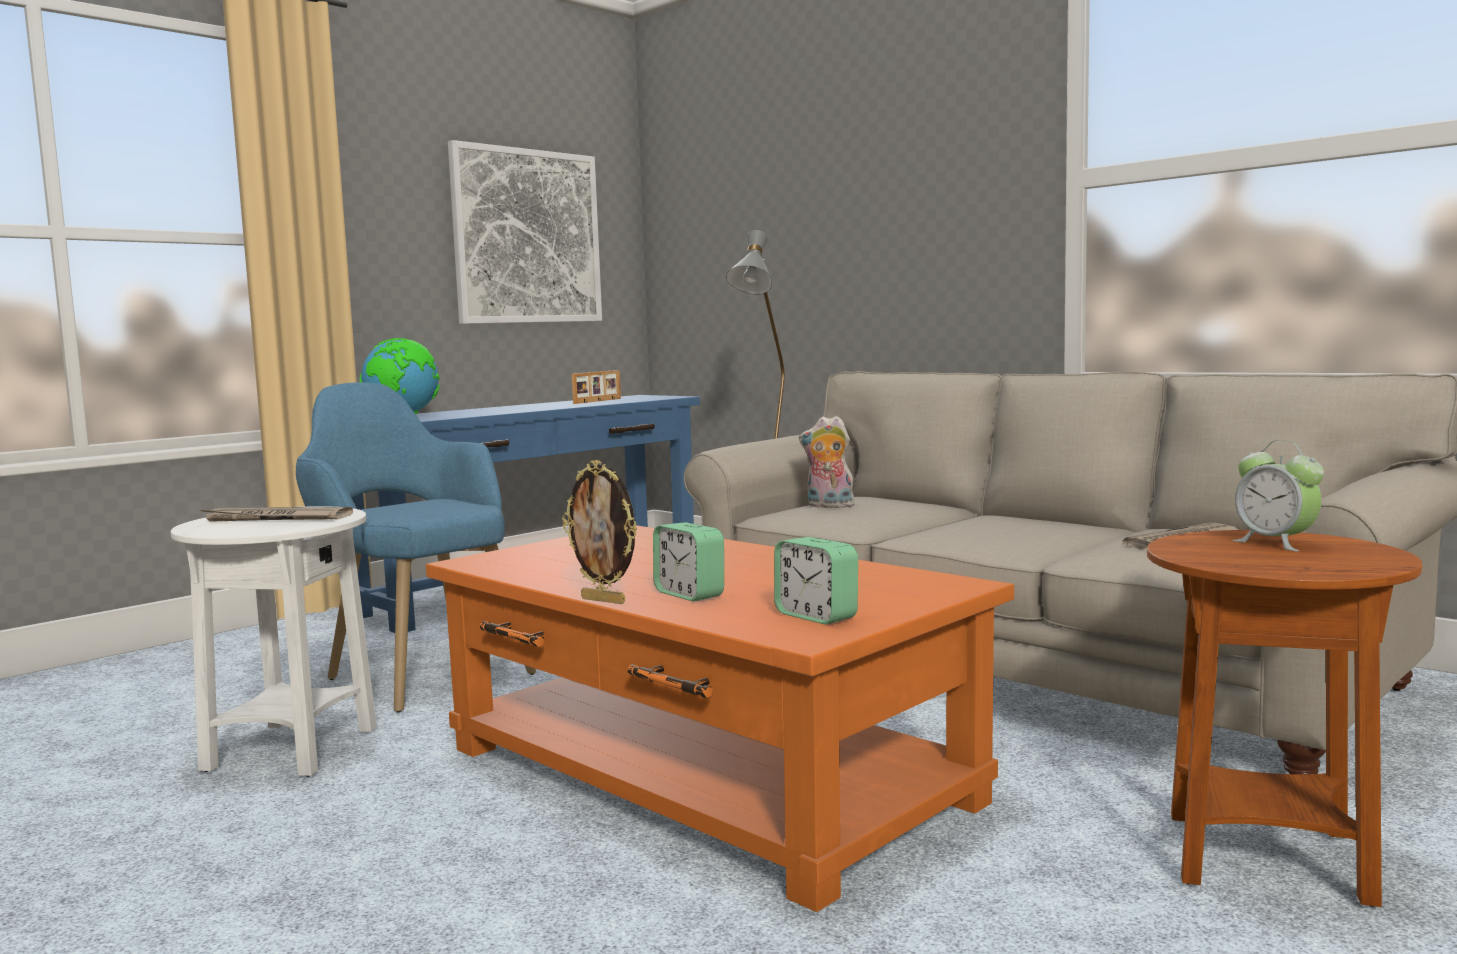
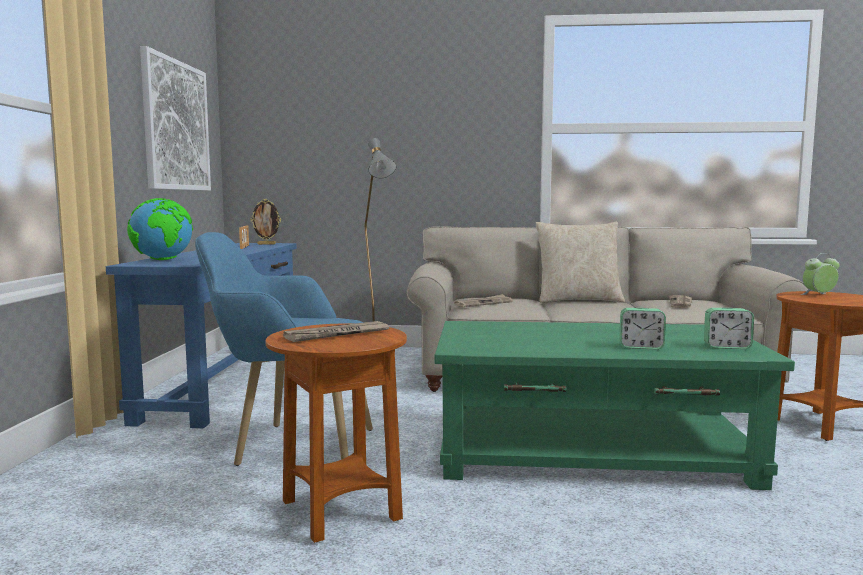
camera: 40 degrees left, 0 degrees up
white side table [171,506,377,777] -> brown side table [265,324,407,543]
orange coffee table [426,525,1014,912] -> green coffee table [434,321,795,490]
picture frame [562,460,638,604] -> picture frame moved to [250,199,281,245]
plush toy [799,416,854,508] -> newspaper [454,294,513,307]
alarm clock [1232,440,1324,551] -> alarm clock turned 150 degrees clockwise [800,253,840,295]
none -> beige pillow [536,222,625,303]

